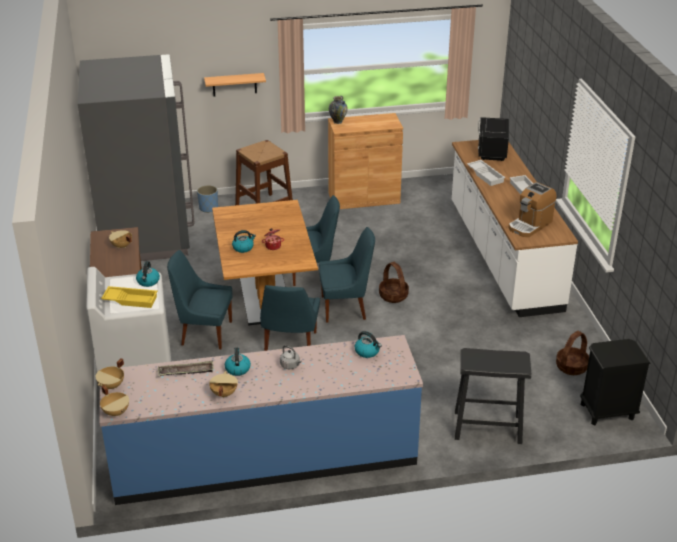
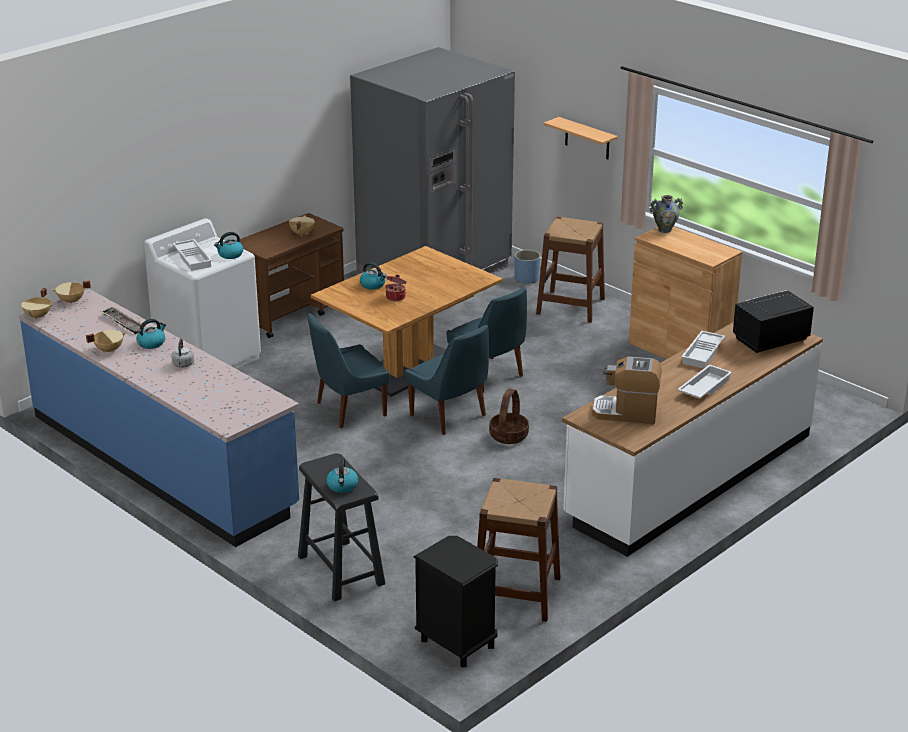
camera: 55 degrees right, 5 degrees down
yellow tray [101,286,157,308] -> white tray [173,239,212,271]
blue chair [167,250,232,349] -> none
kettle [355,331,382,358] -> kettle moved to [326,458,358,493]
basket [556,331,589,375] -> brown stool [477,478,560,622]

